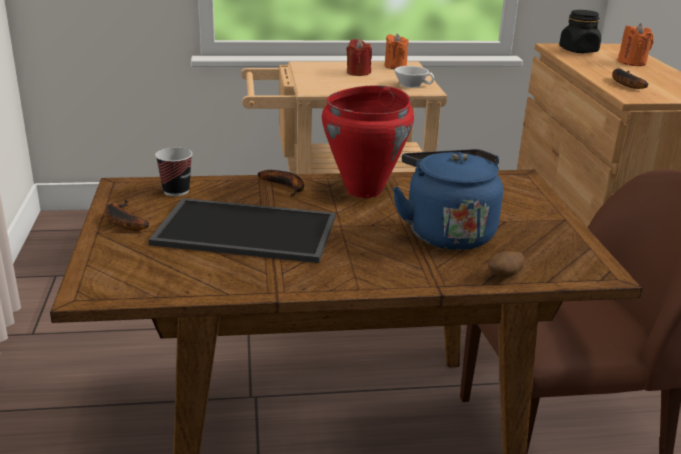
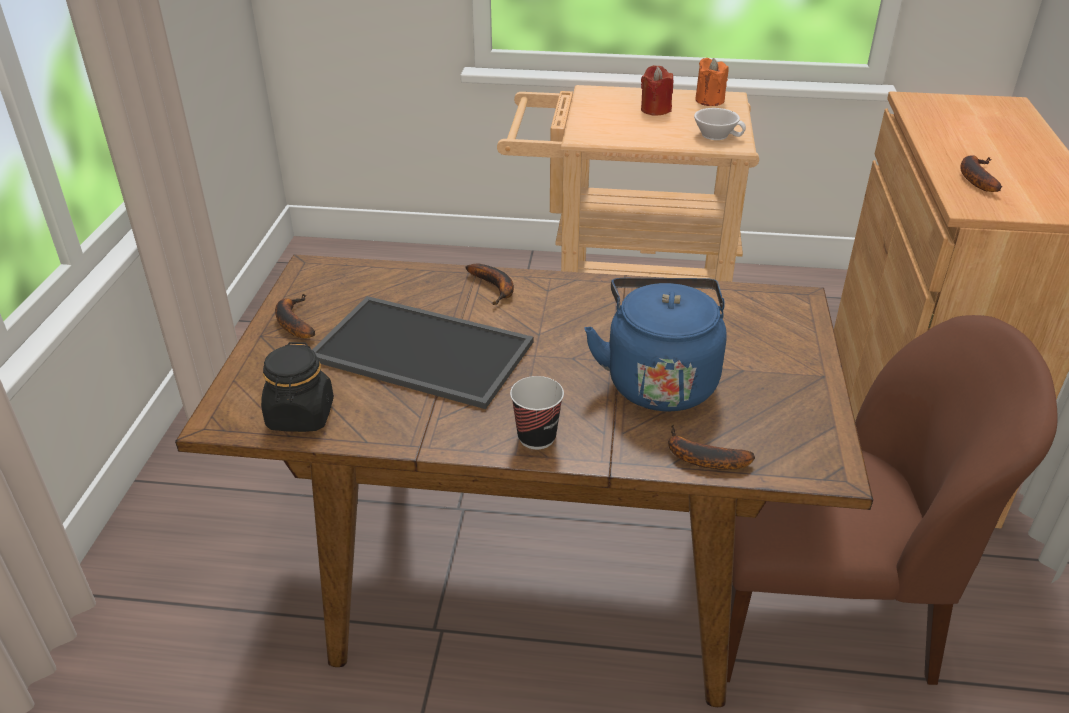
camera: 15 degrees right, 10 degrees up
cup [155,147,192,196] -> cup moved to [510,376,564,449]
red cooking pot [322,85,414,198] -> none
potato [488,251,525,278] -> banana [668,424,755,470]
black jar [559,10,601,53] -> black jar moved to [261,342,334,432]
orange candle [618,23,654,66] -> none

